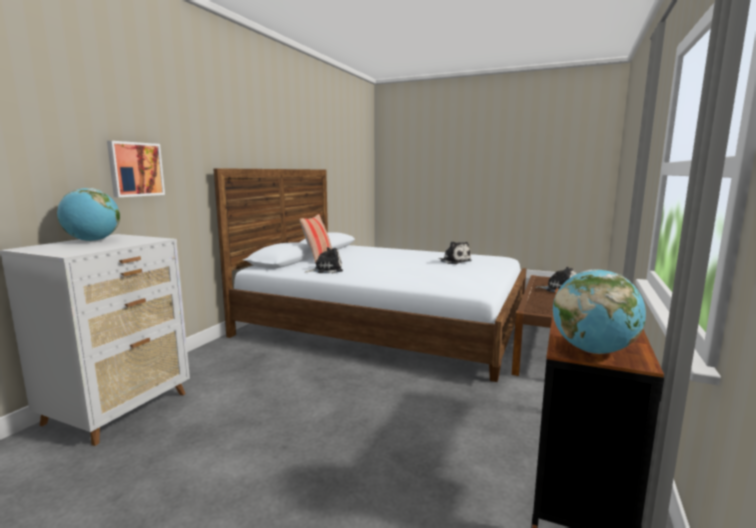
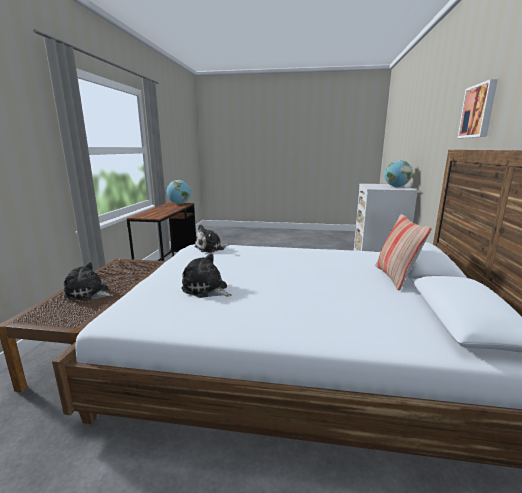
camera: 165 degrees right, 5 degrees up
picture [107,141,165,197] -> picture moved to [458,79,498,138]
plush toy [305,247,343,273] -> plush toy moved to [194,224,229,253]

